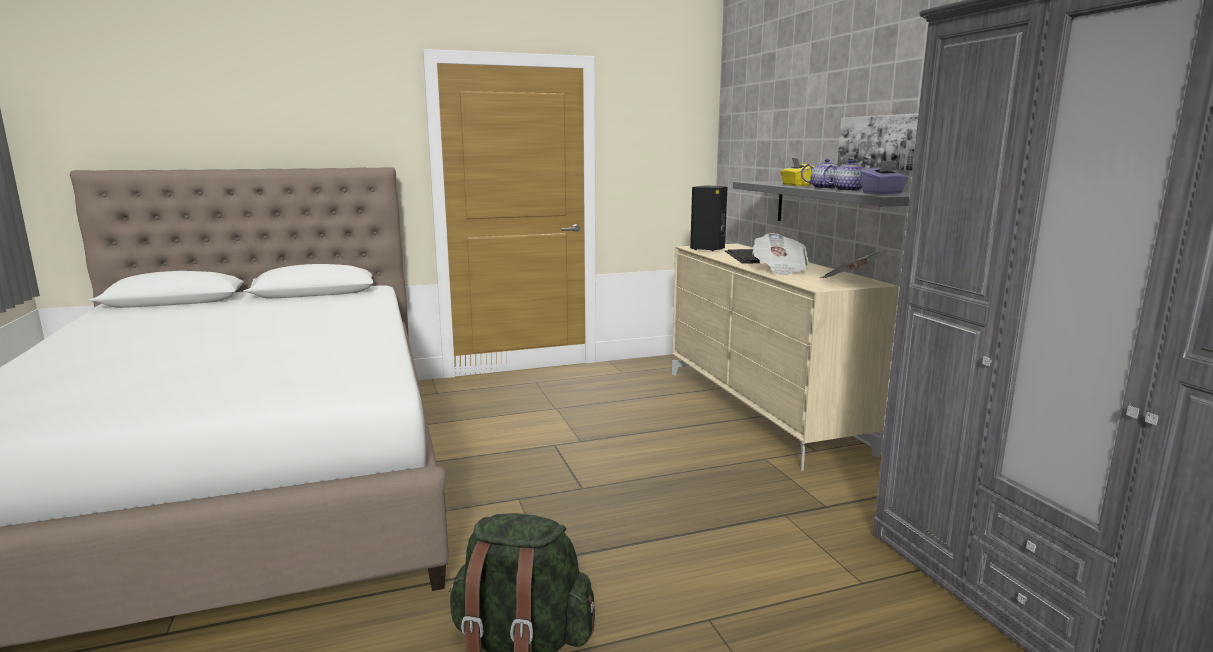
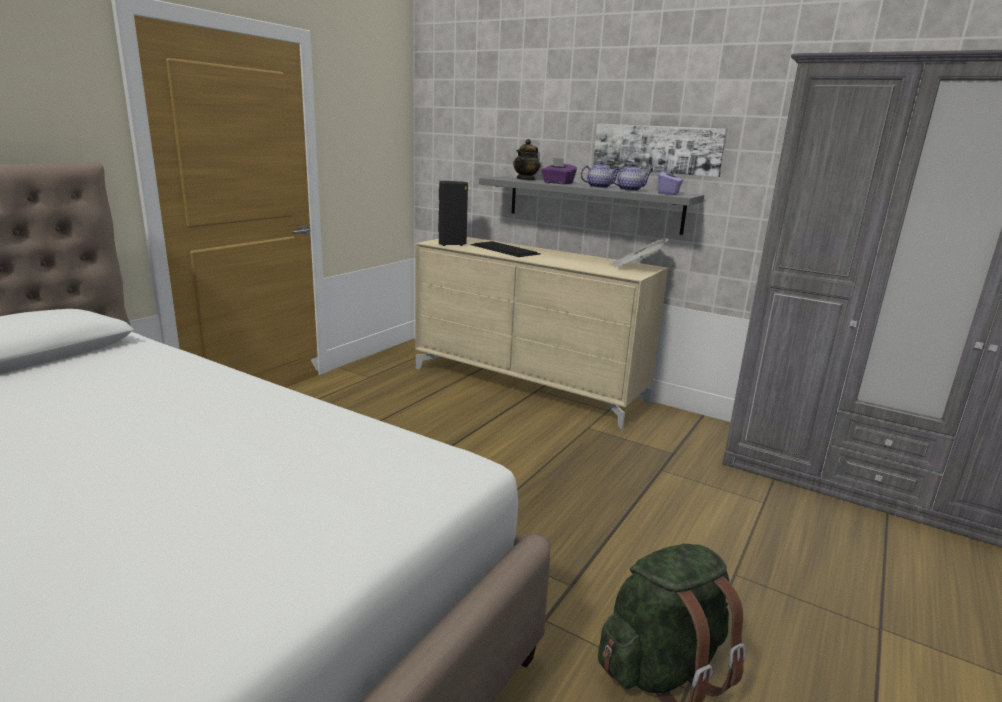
camera: 40 degrees left, 5 degrees up
newspaper [752,233,809,275] -> none
yellow tissue box [780,158,814,186] -> purple tissue box [541,158,577,184]
none -> teapot [513,139,540,181]

